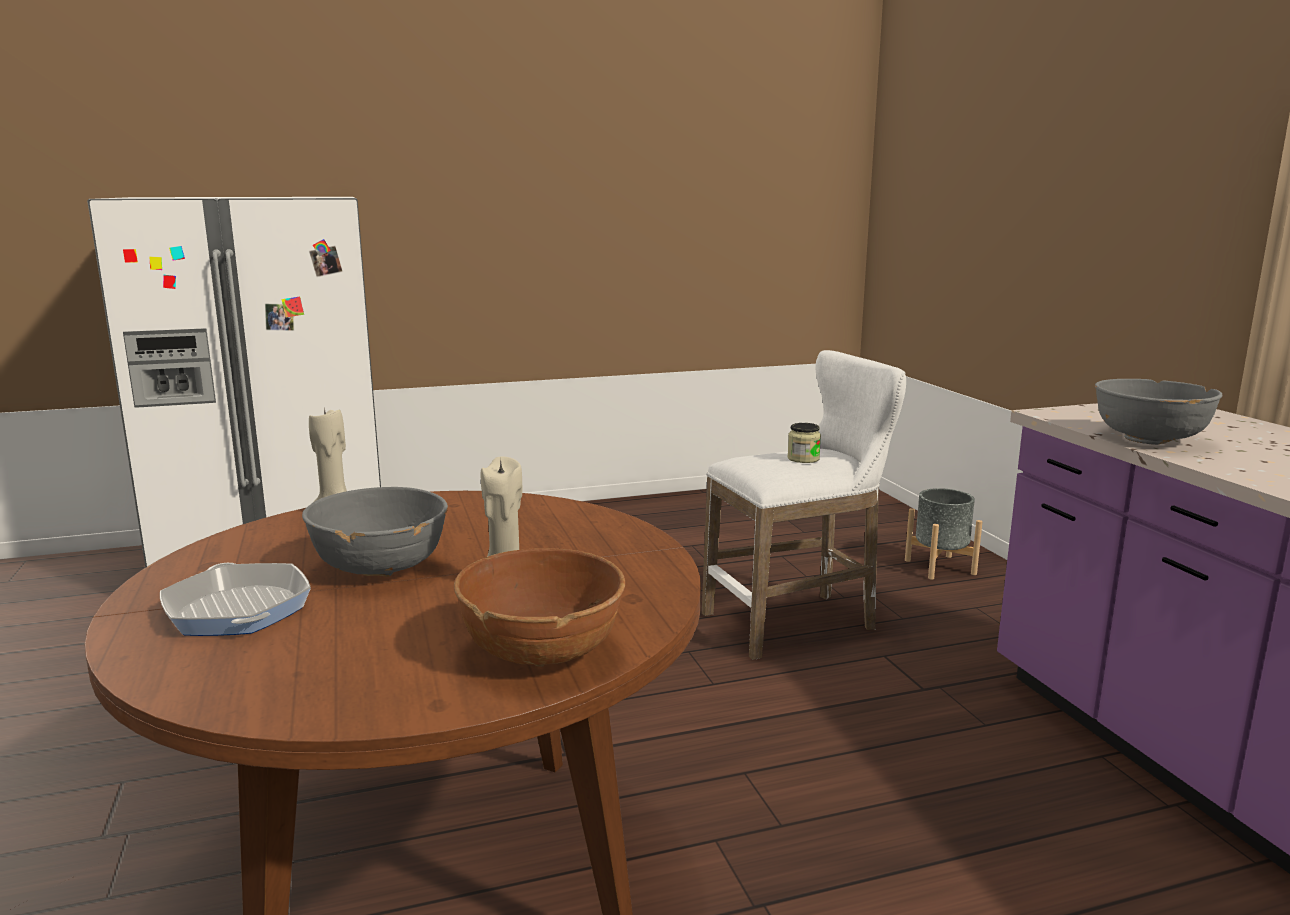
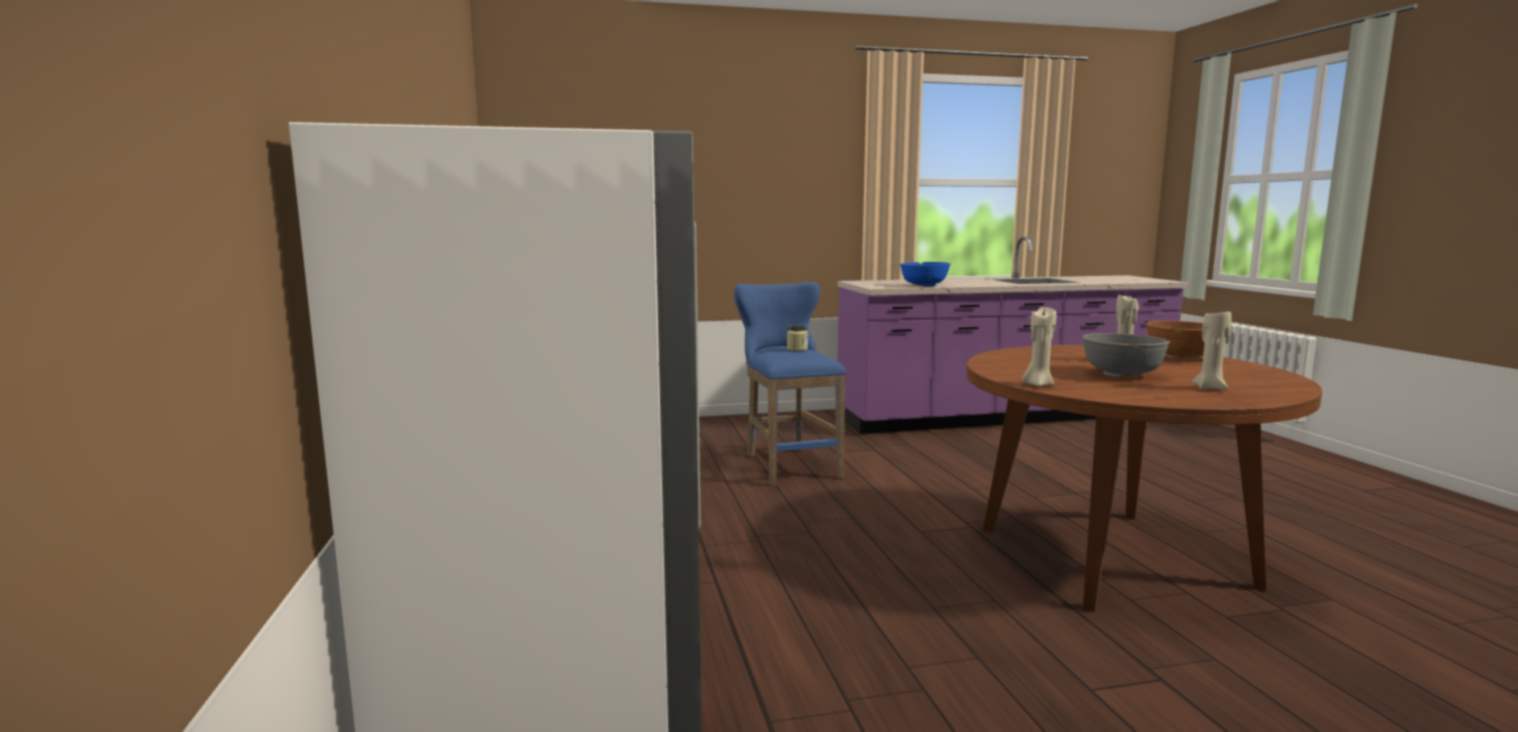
camera: 85 degrees left, 5 degrees down
frying pan [160,563,311,636] -> beige candle [1192,308,1232,390]
white stool [702,350,906,660] -> blue stool [734,282,846,486]
grey planter [905,488,983,580] -> none
grey bowl [1095,379,1223,445] -> blue bowl [900,262,951,287]

